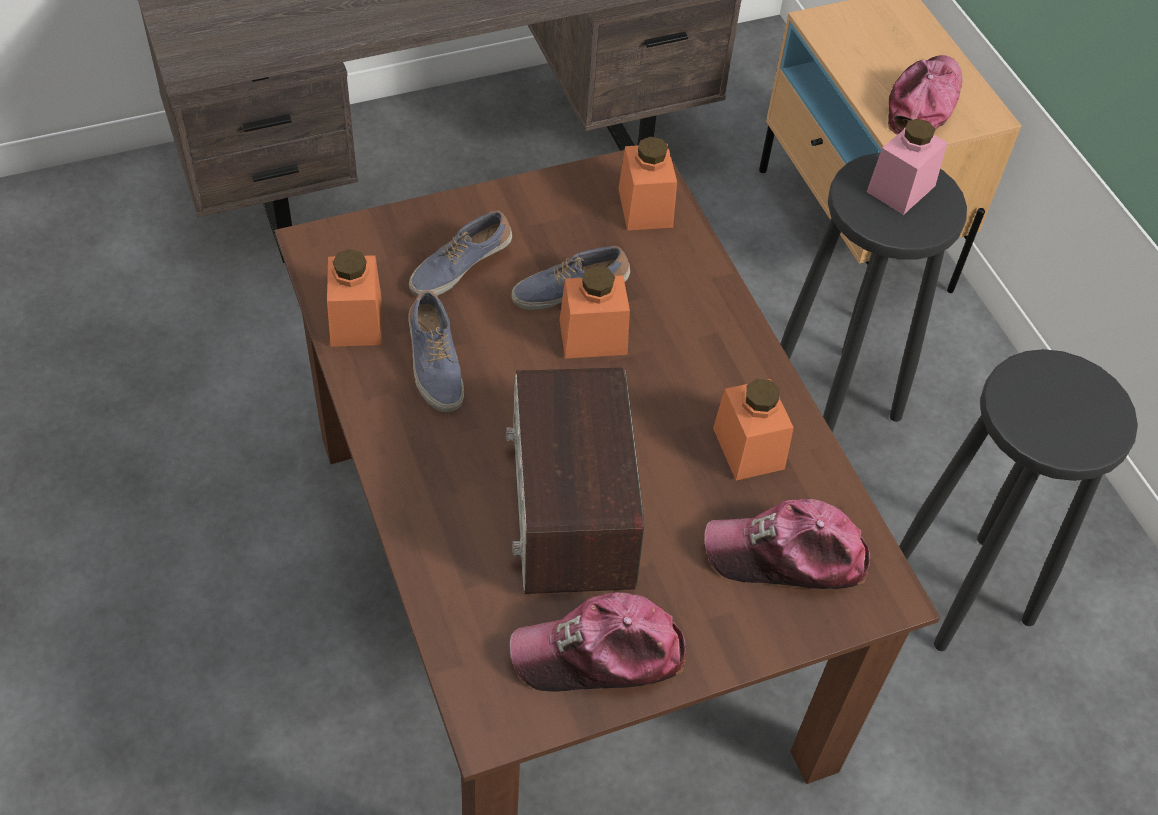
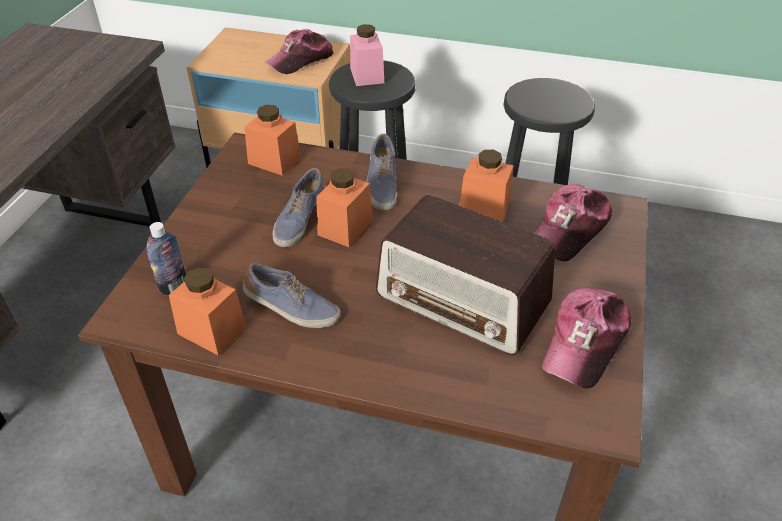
camera: 50 degrees left, 10 degrees down
shoe [409,210,512,296] -> shoe moved to [366,134,397,210]
cap [888,55,963,135] -> cap turned 105 degrees counterclockwise [265,29,334,74]
none -> bottle [147,222,186,295]

